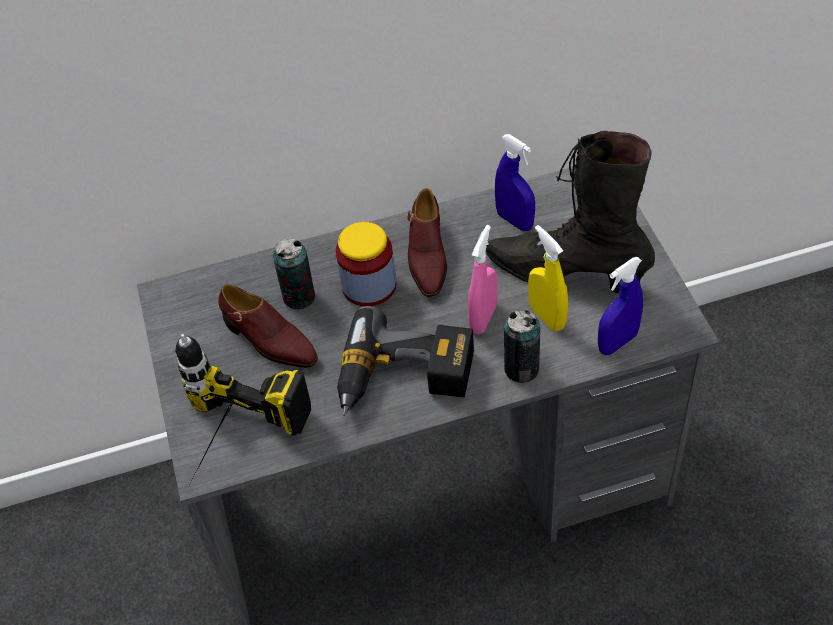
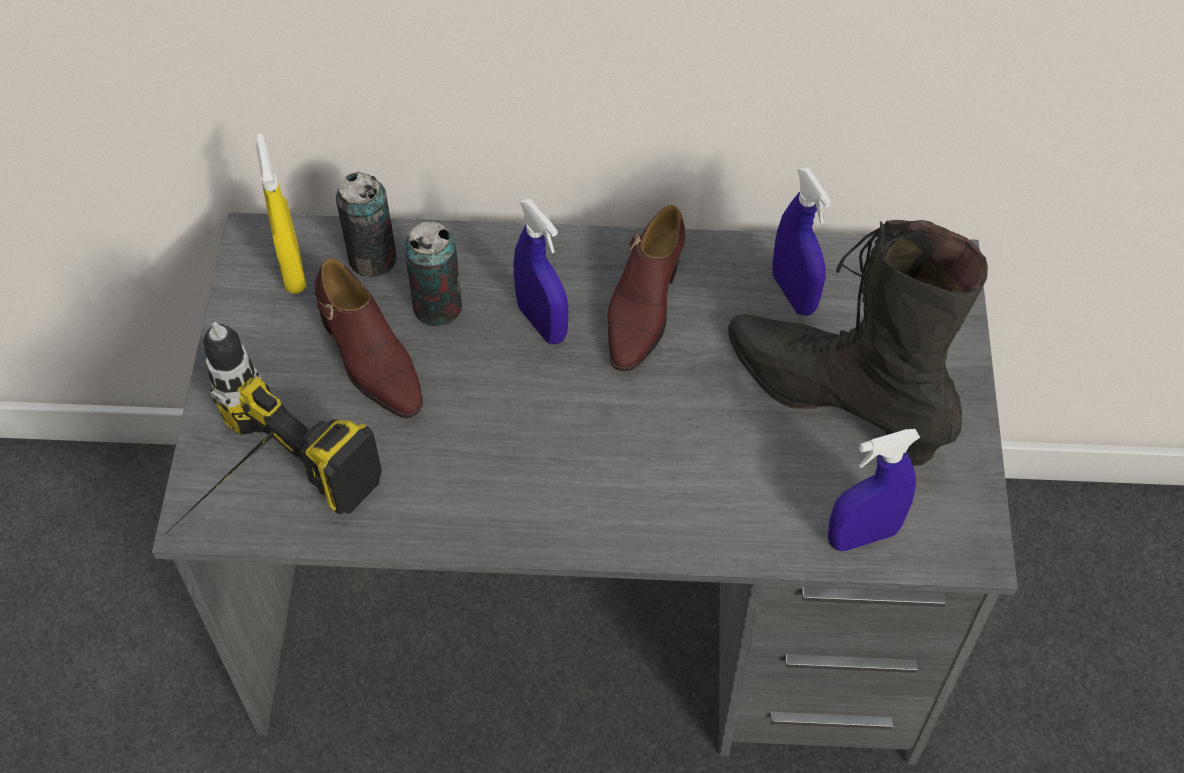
camera: 15 degrees right, 5 degrees up
jar [335,222,396,306] -> blue spray bottle [513,198,568,344]
power drill [337,306,474,416] -> none
pink spray bottle [468,225,498,334] -> none
can [504,310,540,383] -> can moved to [336,171,397,277]
yellow spray bottle [528,225,568,331] -> yellow spray bottle moved to [256,133,307,293]

